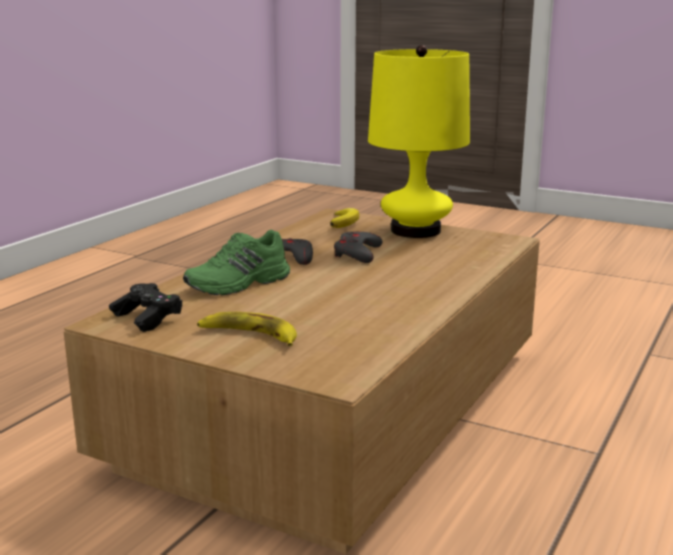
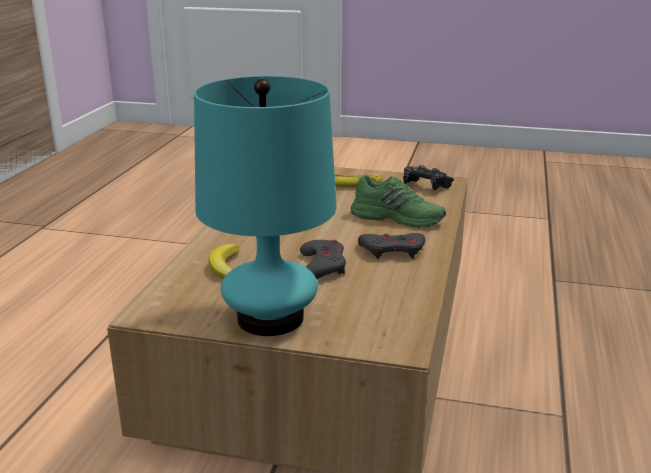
camera: 165 degrees right, 5 degrees up
green shoe [183,230,290,295] -> green shoe turned 75 degrees clockwise [351,175,446,228]
banana [330,208,359,228] -> banana moved to [208,244,239,279]
yellow table lamp [368,45,470,238] -> turquoise table lamp [194,76,337,336]

